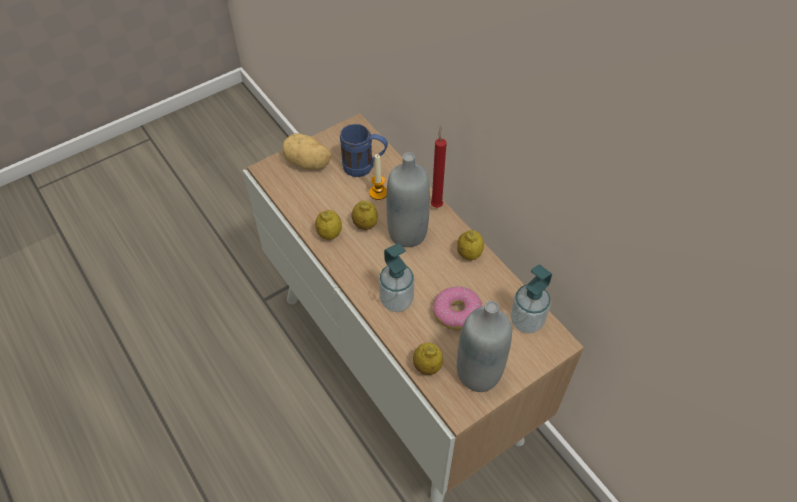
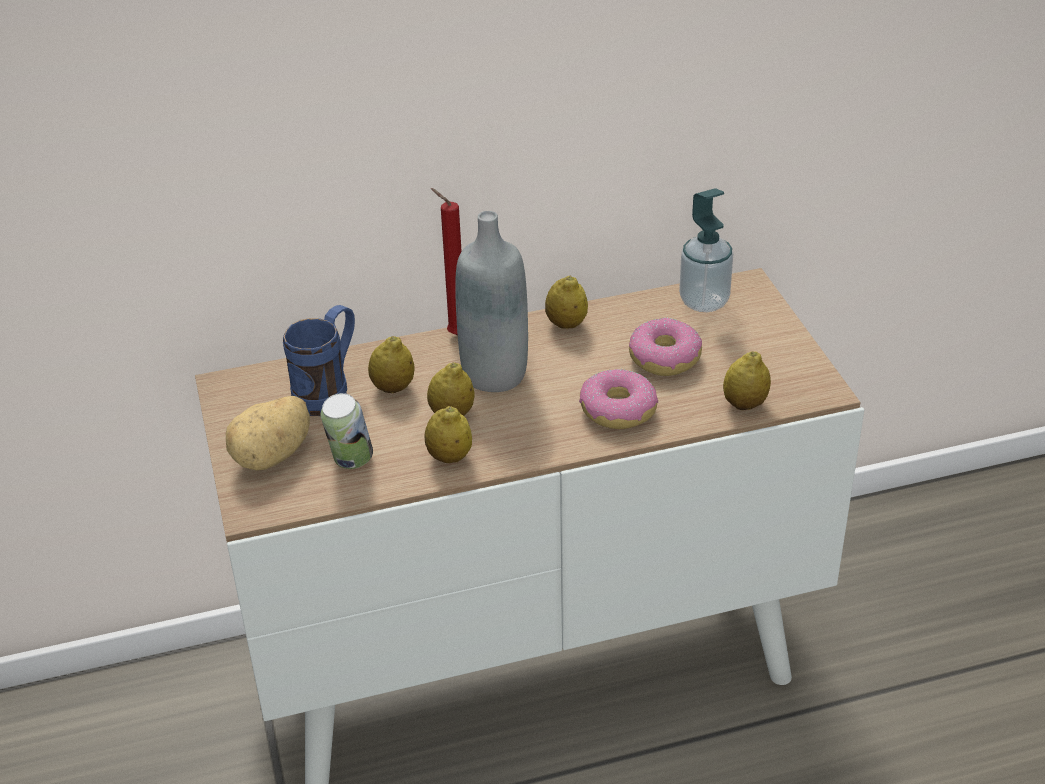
camera: 70 degrees left, 15 degrees down
candle [369,154,387,200] -> lemon [368,336,415,393]
soap dispenser [379,243,414,312] -> donut [579,369,658,429]
grey bottle [457,301,512,392] -> none
none -> can [320,393,373,469]

